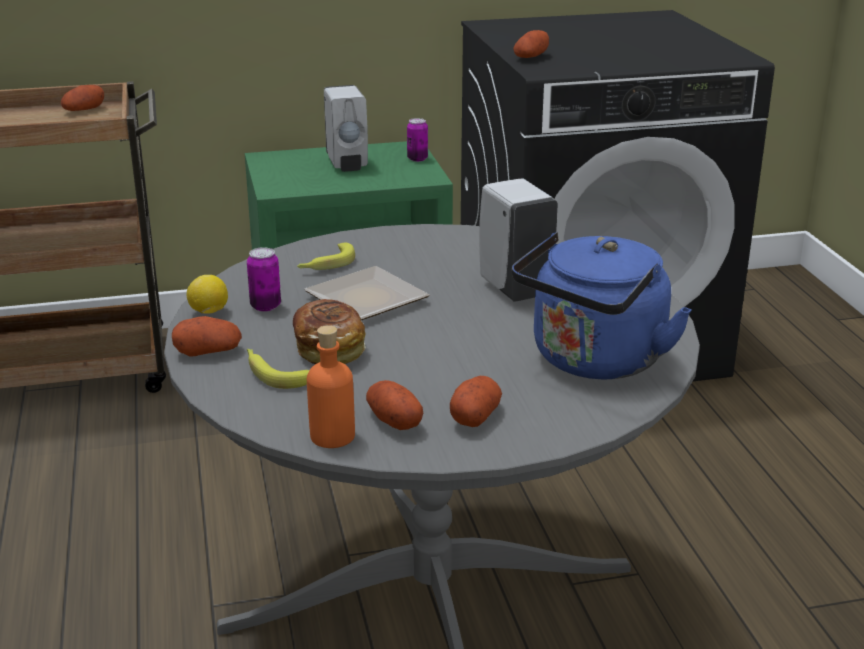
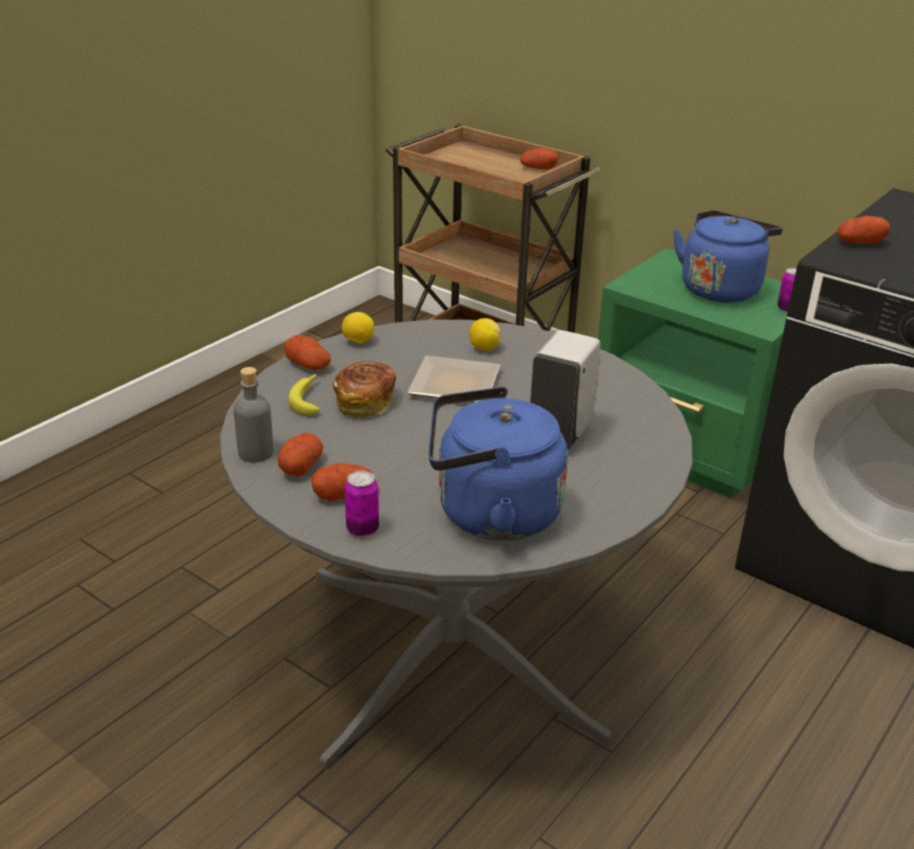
camera: 50 degrees right, 5 degrees up
can [247,247,281,312] -> can moved to [345,471,379,537]
banana [297,243,355,270] -> lemon [469,318,501,351]
orange bottle [307,325,355,448] -> grey bottle [233,367,274,463]
white soap dispenser [324,85,368,172] -> blue kettle [673,210,783,302]

